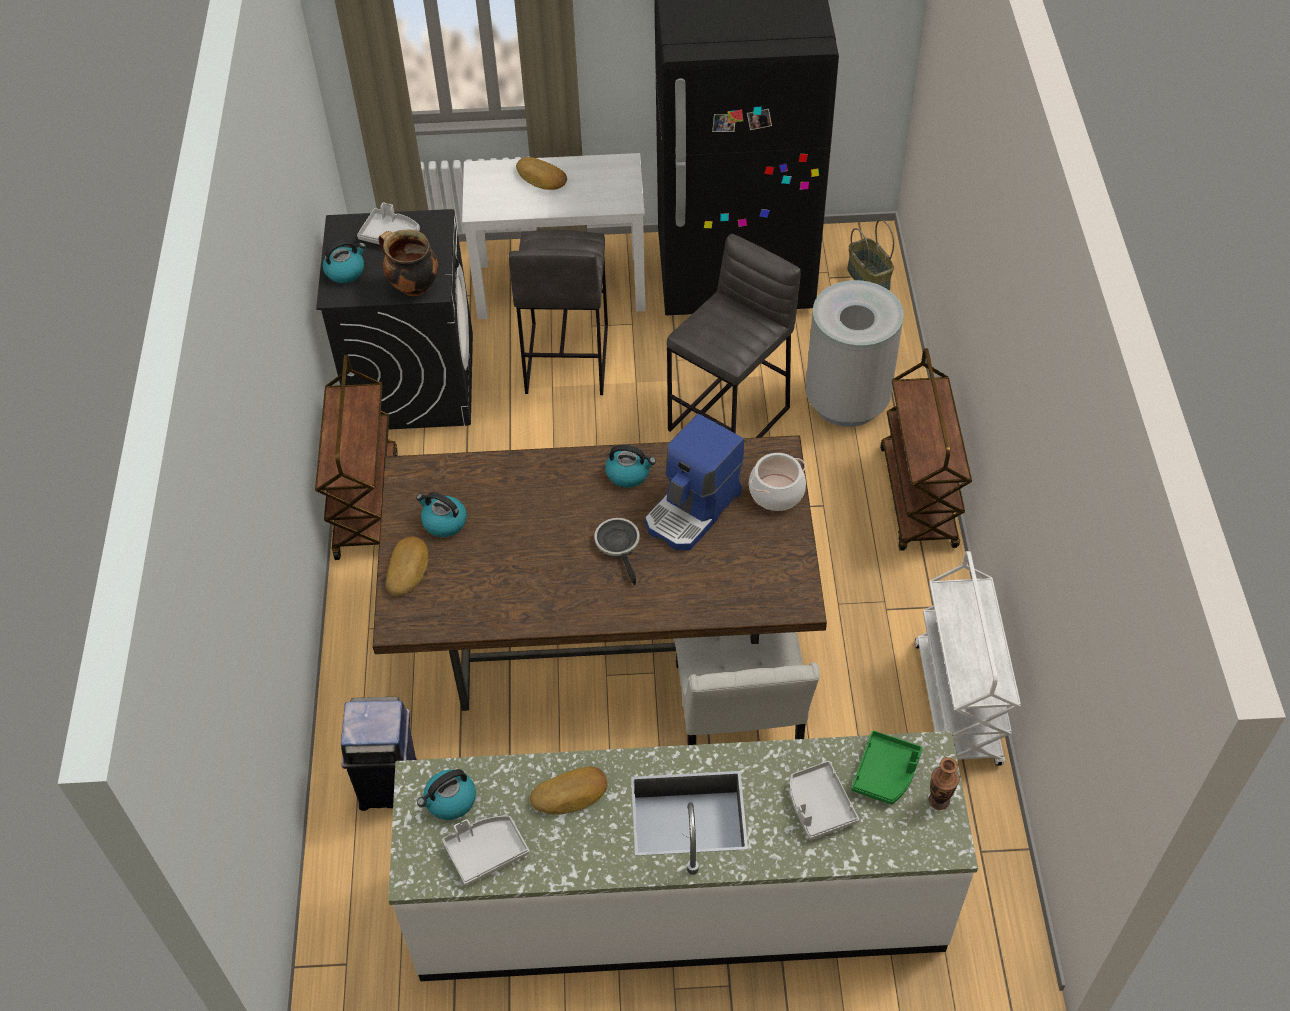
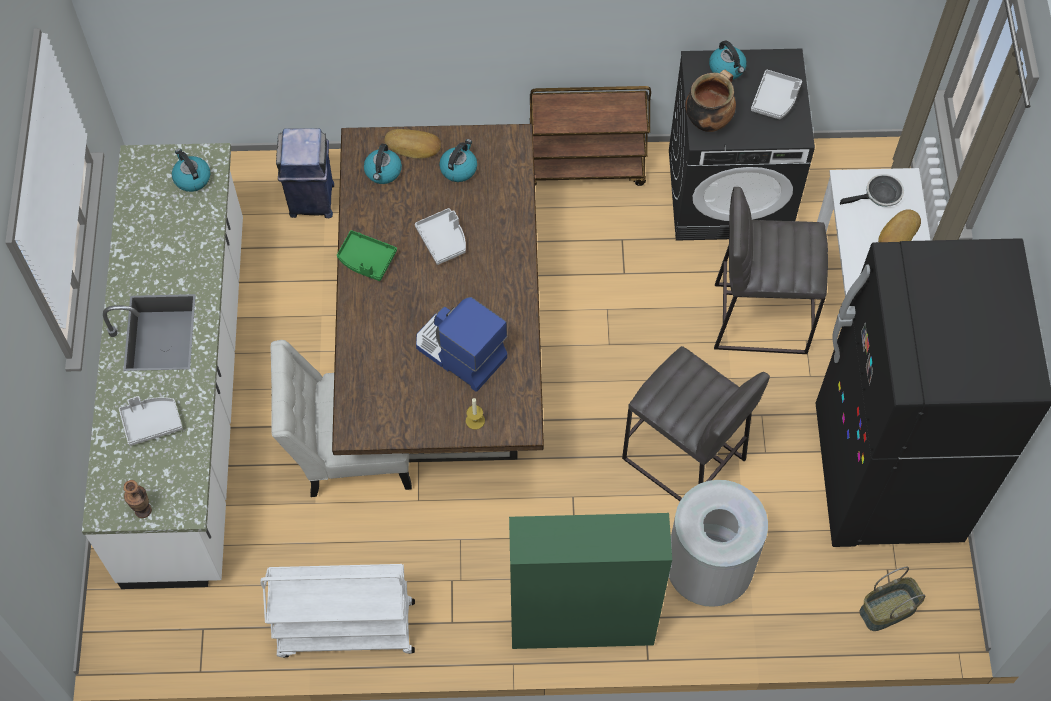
camera: 90 degrees right, 10 degrees up
grey tray [442,816,529,886] -> grey tray moved to [415,208,466,265]
bread [530,766,607,814] -> none
frying pan [594,518,640,585] -> frying pan moved to [840,174,904,207]
kettle [605,445,656,488] -> kettle moved to [364,144,402,184]
cooking pot [749,453,806,511] -> candle [466,398,485,430]
green tray [851,731,922,805] -> green tray moved to [337,230,397,281]
brown cart [880,348,972,551] -> green cabinet [509,513,672,649]

